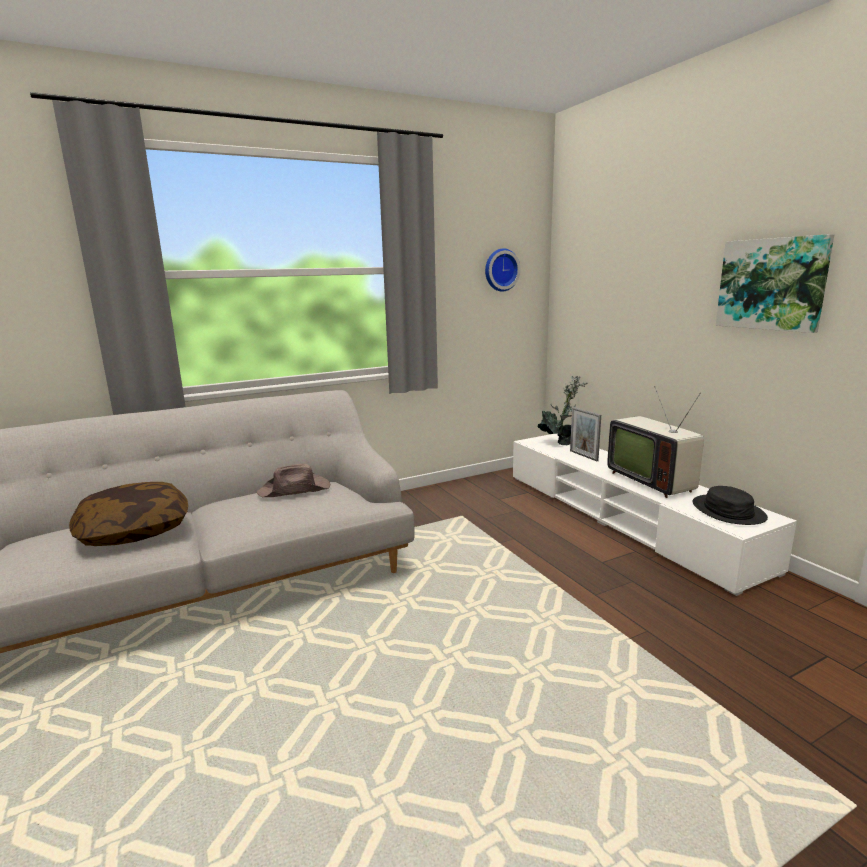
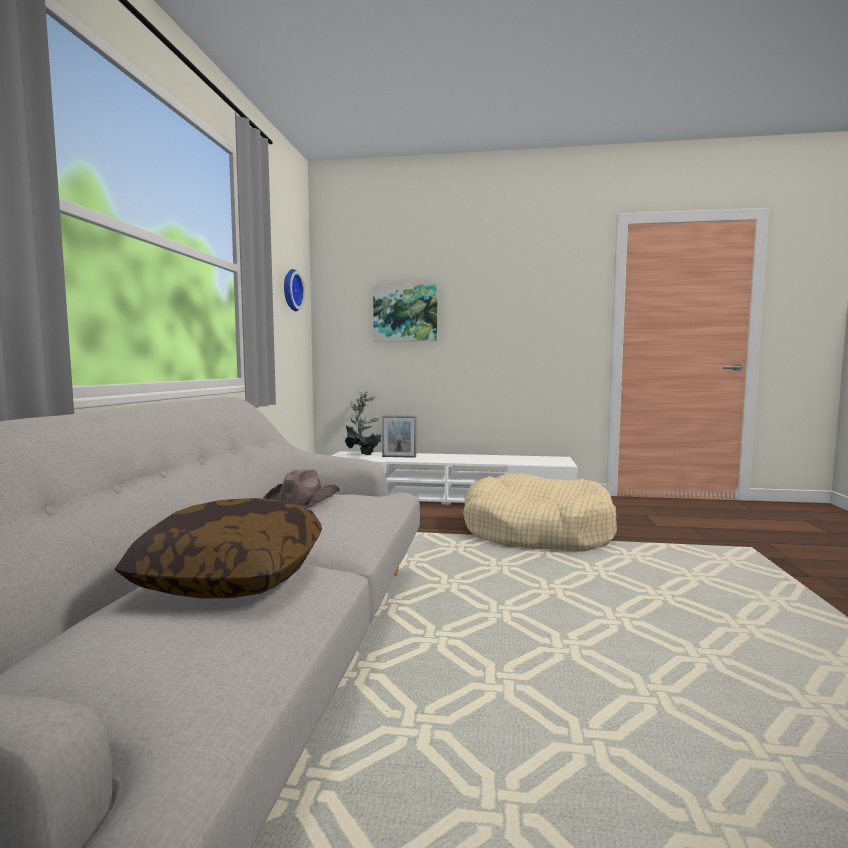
camera: 55 degrees left, 10 degrees down
television [607,386,704,498] -> none
black hat [692,486,768,525] -> none
picture [716,234,834,333] -> picture moved to [373,284,437,341]
none -> beige dog bed [463,473,617,552]

